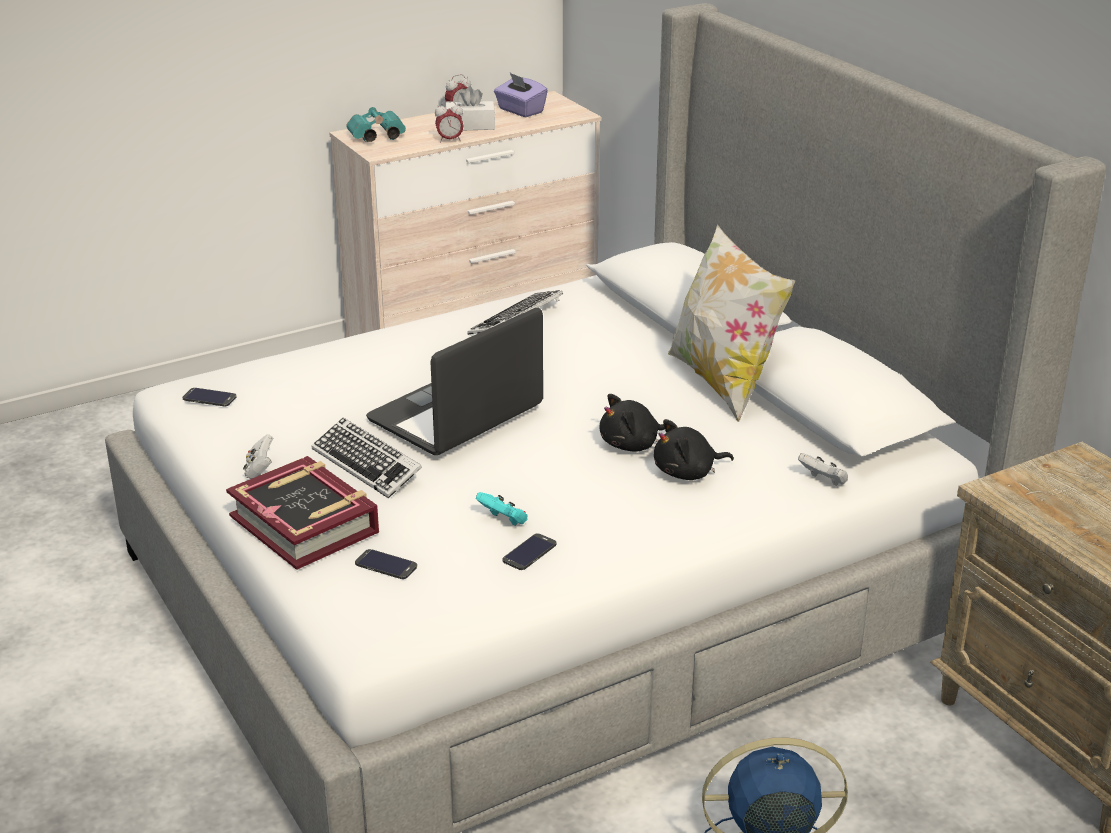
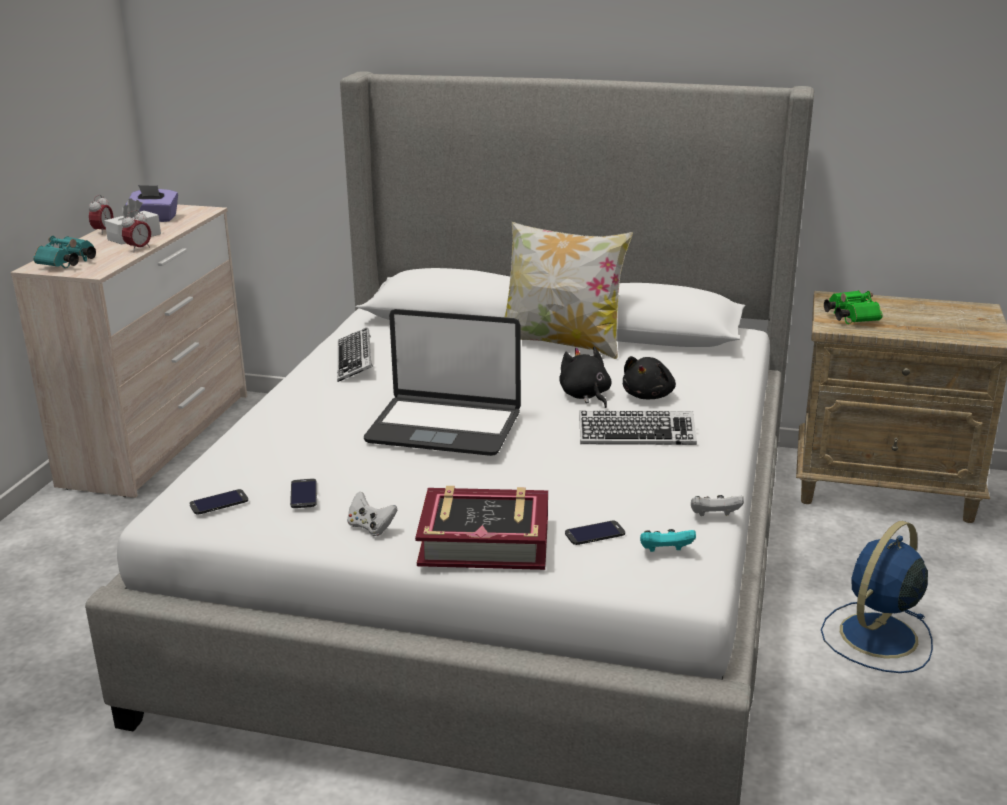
camera: 45 degrees left, 5 degrees down
keyboard [311,417,422,498] -> keyboard moved to [579,411,697,445]
laptop [366,308,543,455] -> laptop turned 75 degrees counterclockwise [364,309,521,456]
turquoise game controller [476,492,528,526] -> turquoise game controller moved to [640,529,696,552]
phone [503,533,557,570] -> phone moved to [290,478,317,508]
black plush toy [600,394,665,452] -> black plush toy turned 135 degrees clockwise [559,346,611,408]
white game controller [798,453,848,486] -> white game controller moved to [691,495,744,516]
none -> green binoculars [824,290,883,324]

